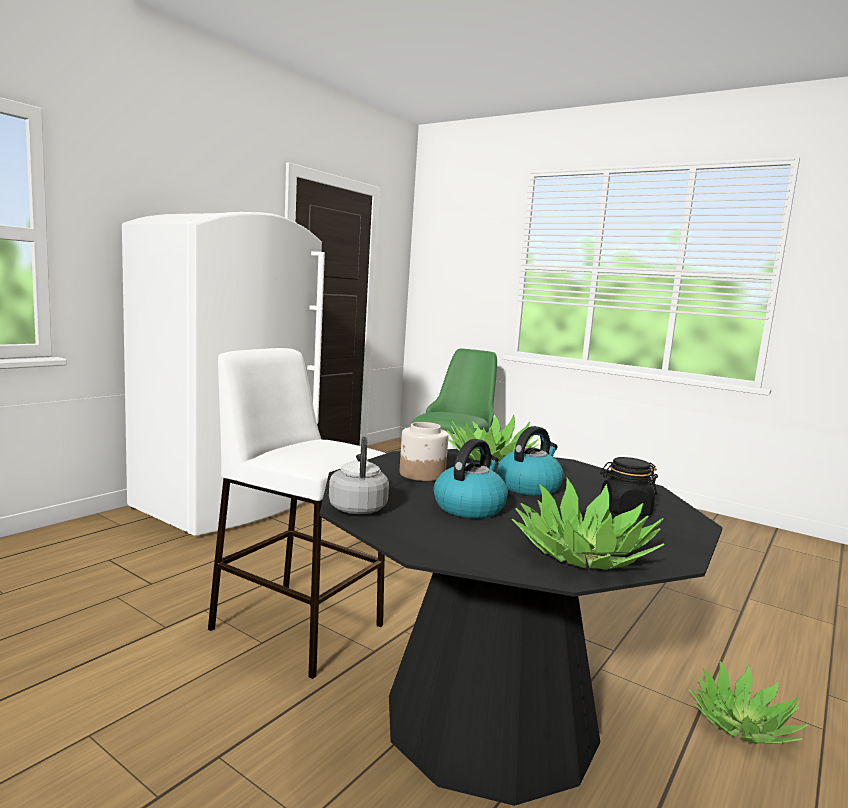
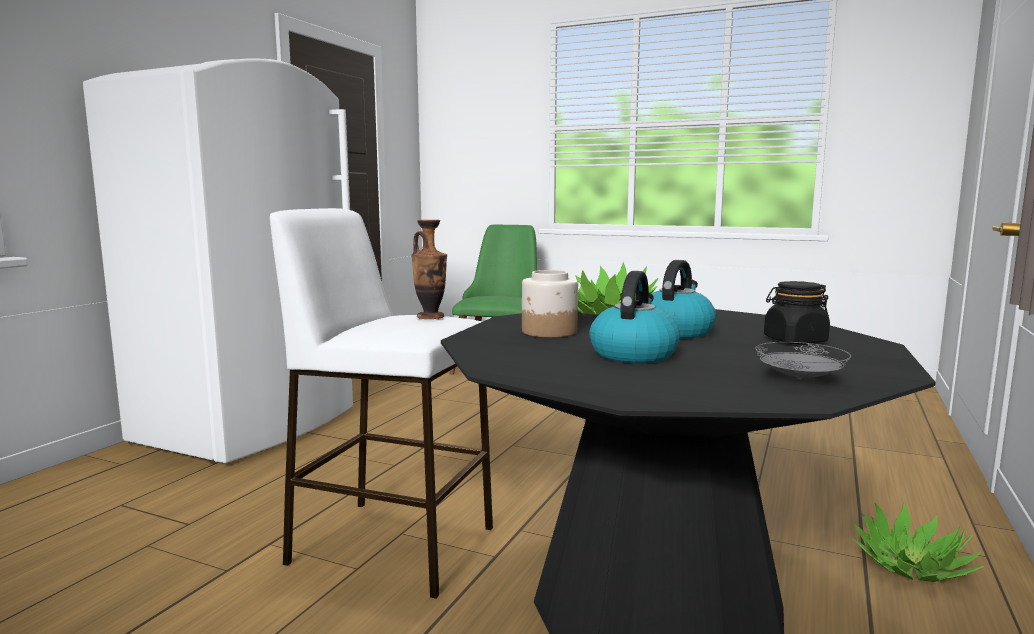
camera: 10 degrees left, 0 degrees up
grey kettle [329,436,389,514] -> none
potted plant [511,477,664,569] -> grey plate [755,342,851,380]
none -> vase [411,220,447,319]

